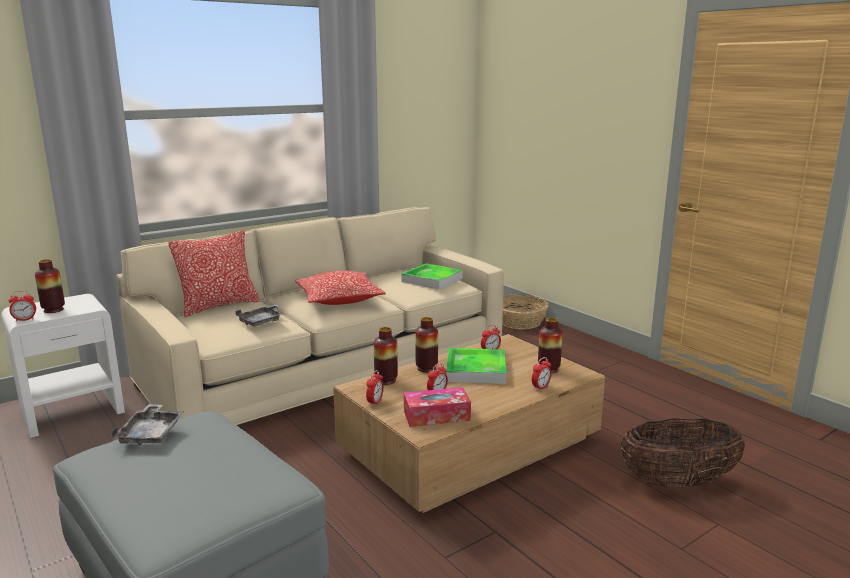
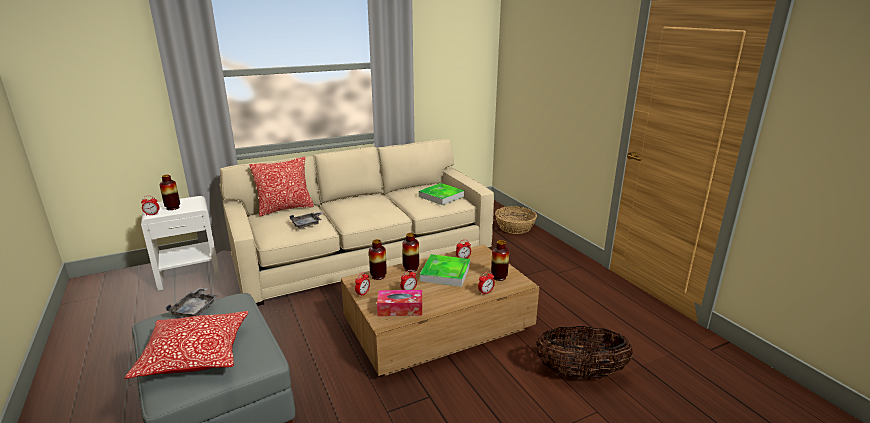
camera: 10 degrees right, 5 degrees up
pillow [295,271,386,305] -> pillow moved to [124,311,248,379]

